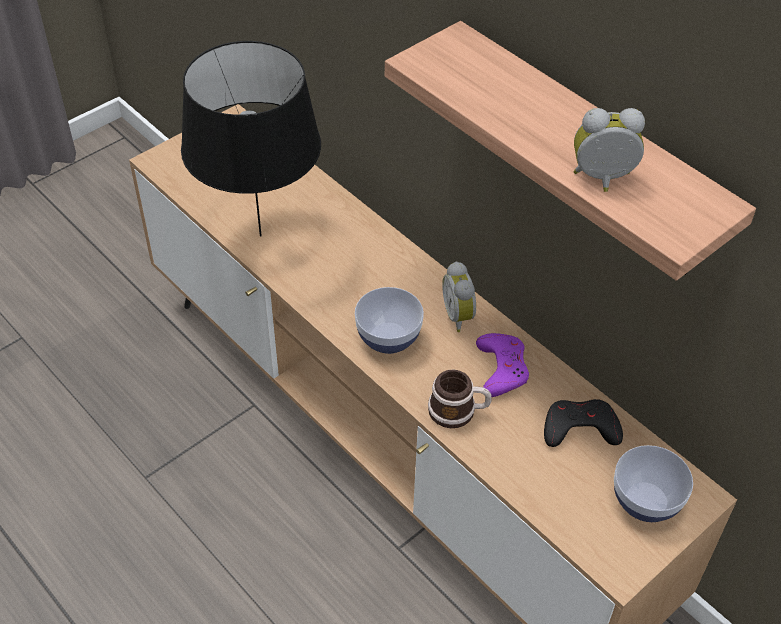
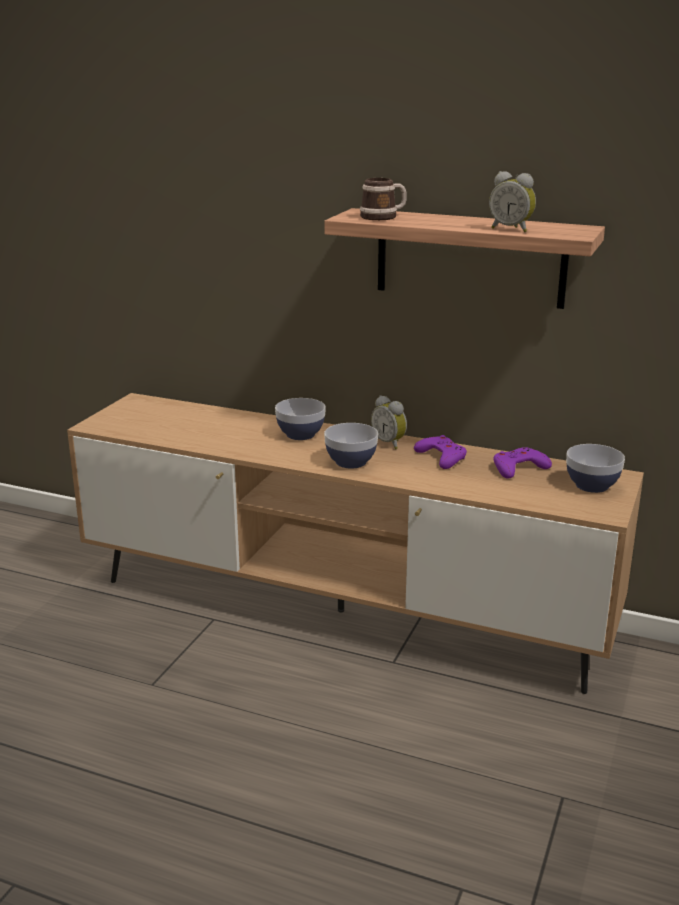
camera: 25 degrees left, 25 degrees down
black table lamp [181,41,321,236] -> none
mug [428,370,492,428] -> mug moved to [360,178,407,220]
black game controller [544,399,623,447] -> purple game controller [494,447,552,479]
alarm clock [574,108,645,192] -> alarm clock turned 120 degrees counterclockwise [489,171,536,232]
none -> bowl [275,398,326,440]

